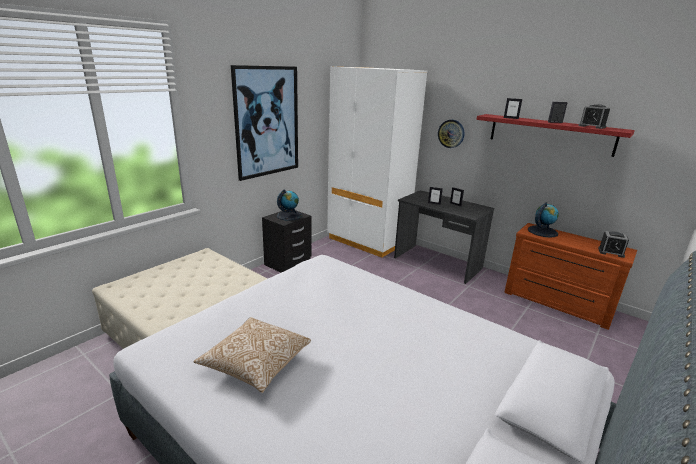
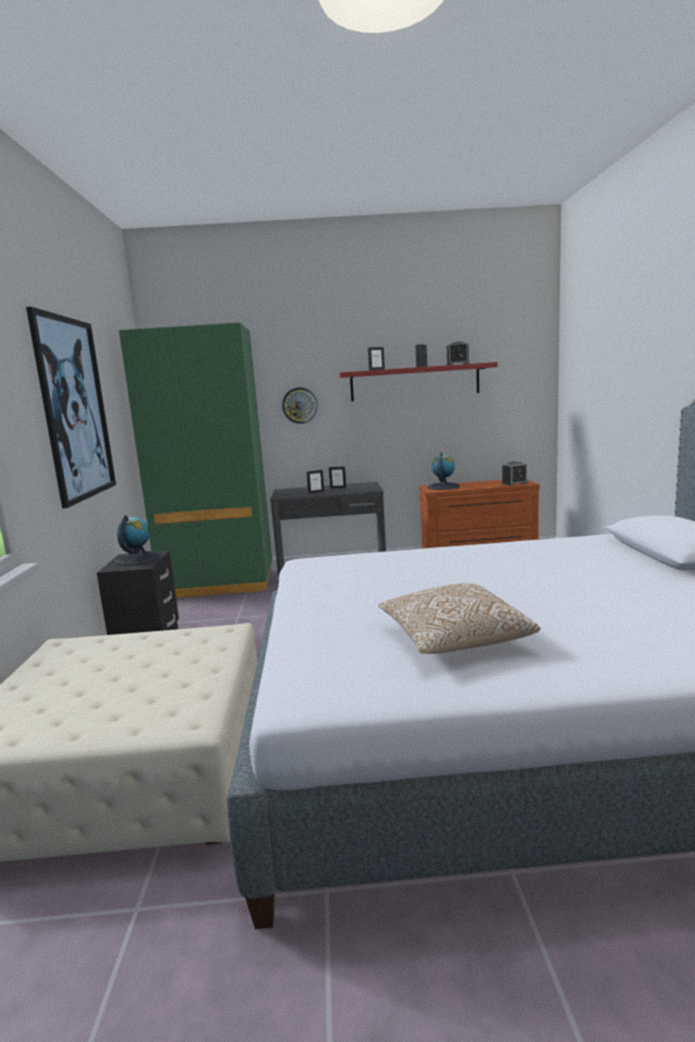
camera: 40 degrees left, 10 degrees down
white wardrobe [327,67,427,258] -> green wardrobe [119,323,272,598]

